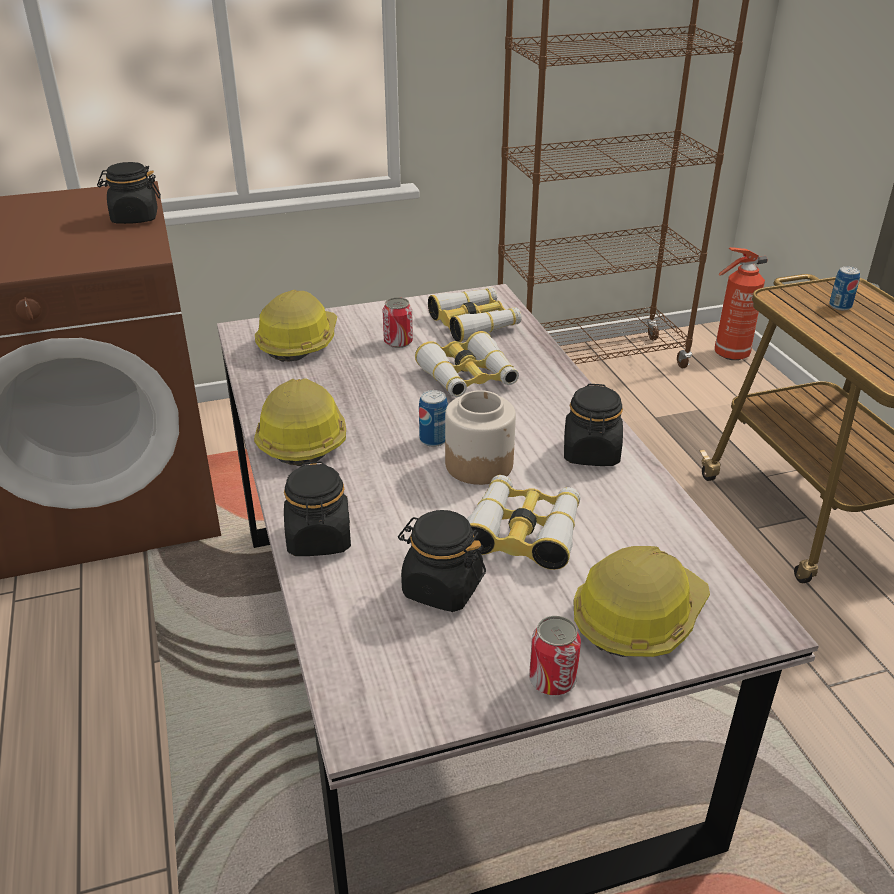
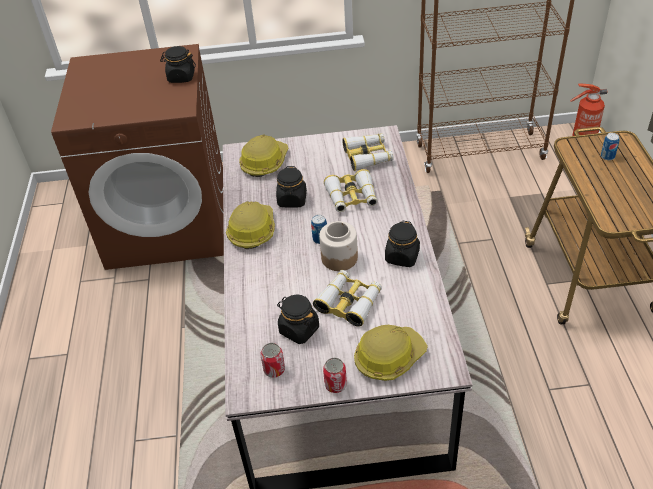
camera: 15 degrees right, 10 degrees up
black jar [284,461,351,556] -> black jar moved to [276,166,307,208]
can [382,297,413,348] -> can moved to [260,343,285,378]

